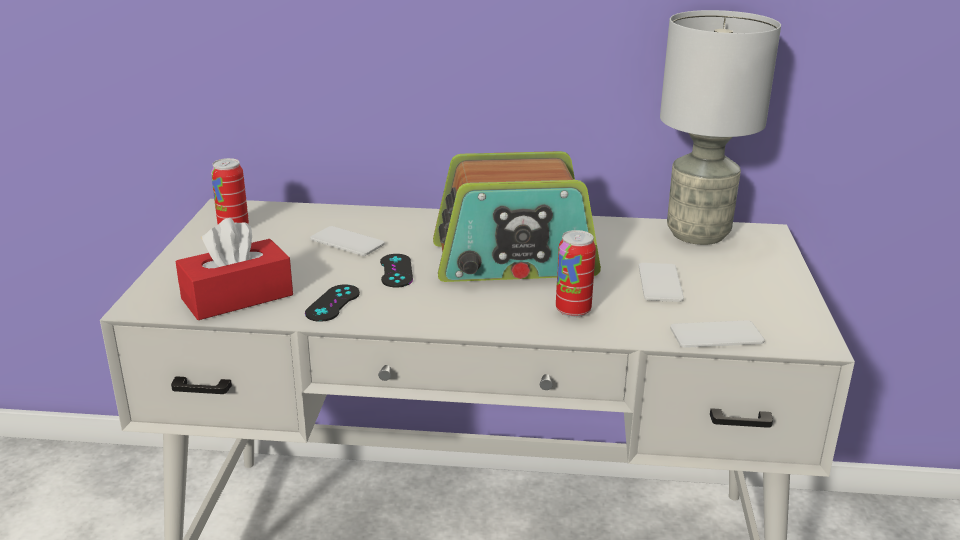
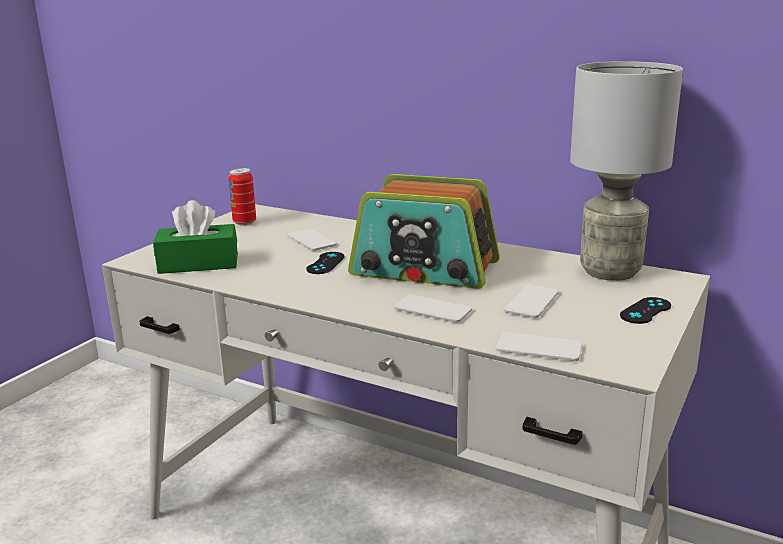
camera: 25 degrees right, 5 degrees down
red tissue box [176,218,293,320] -> green tissue box [153,200,238,274]
black game controller [305,285,360,322] -> black game controller moved to [620,297,671,324]
can [556,230,596,318] -> phone [394,295,472,323]

